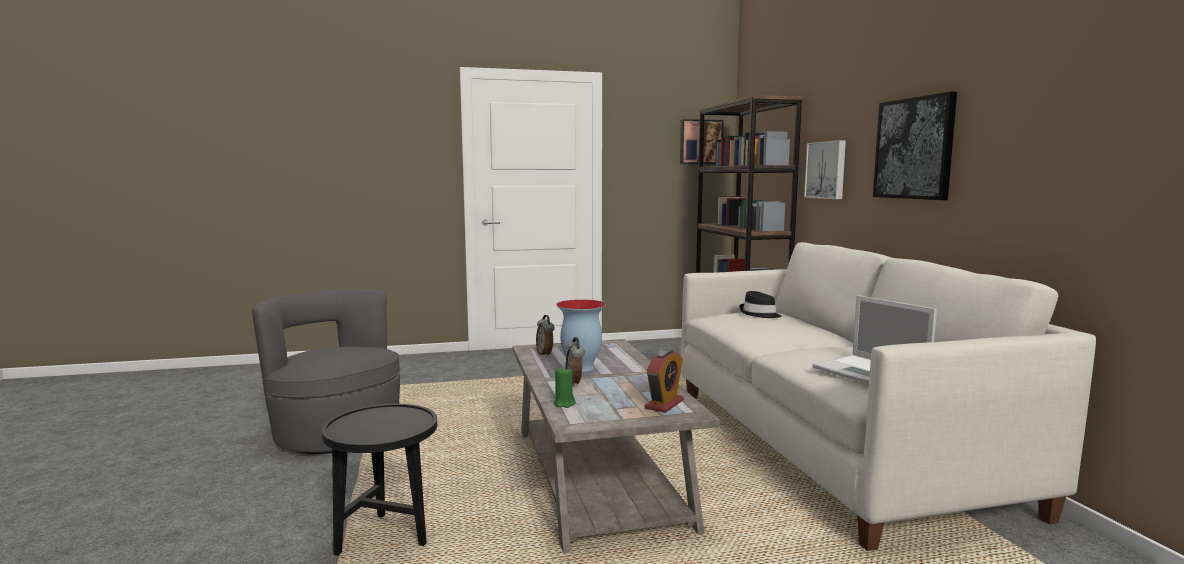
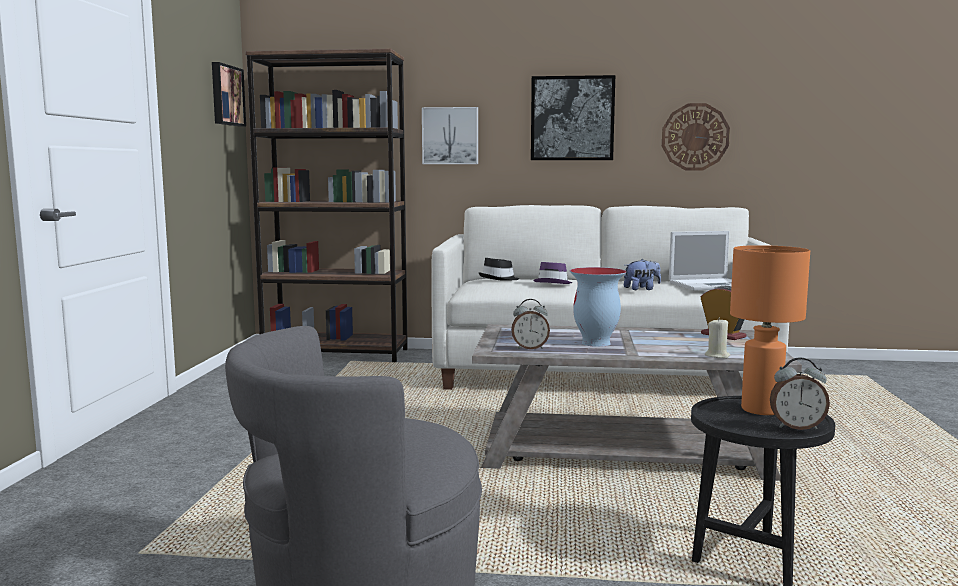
camera: 70 degrees left, 0 degrees up
green candle [553,367,576,408] -> beige candle [705,319,731,358]
alarm clock [566,337,584,387] -> alarm clock moved to [770,357,830,430]
none -> purple hat [533,262,572,284]
none -> plush toy [624,259,661,290]
none -> wall clock [662,103,730,170]
none -> orange table lamp [730,245,810,415]

